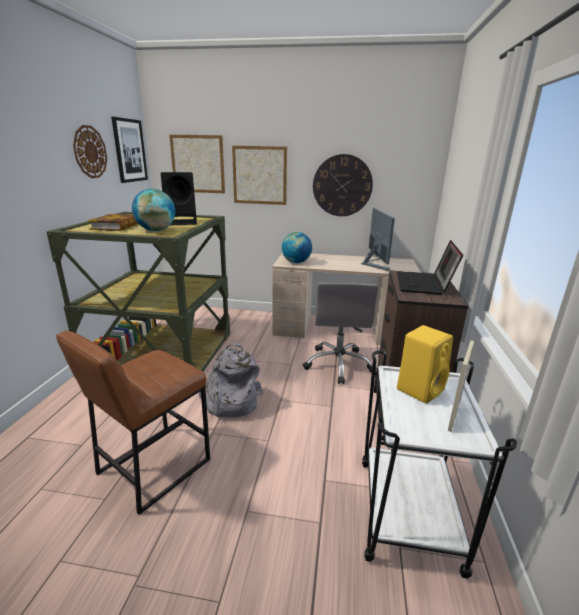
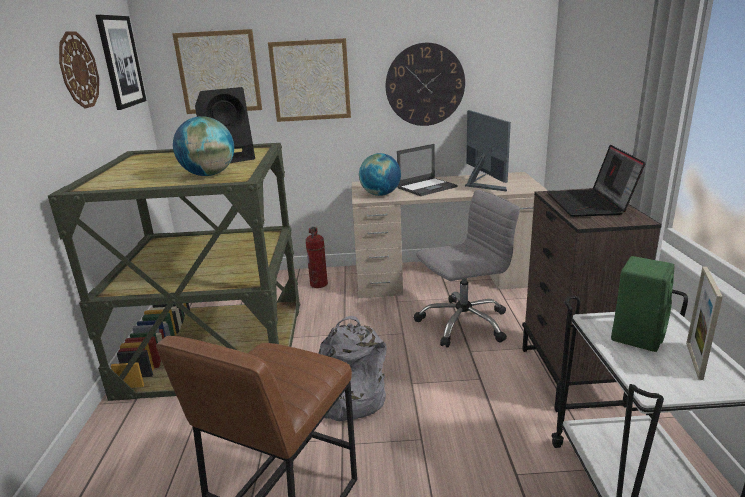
camera: 10 degrees left, 0 degrees up
book [88,214,138,231] -> none
grey office chair [303,282,378,384] -> grey office chair turned 105 degrees counterclockwise [414,190,520,348]
yellow speaker [397,325,453,404] -> green speaker [611,256,674,352]
none -> fire extinguisher [306,227,328,288]
none -> laptop [397,144,458,196]

